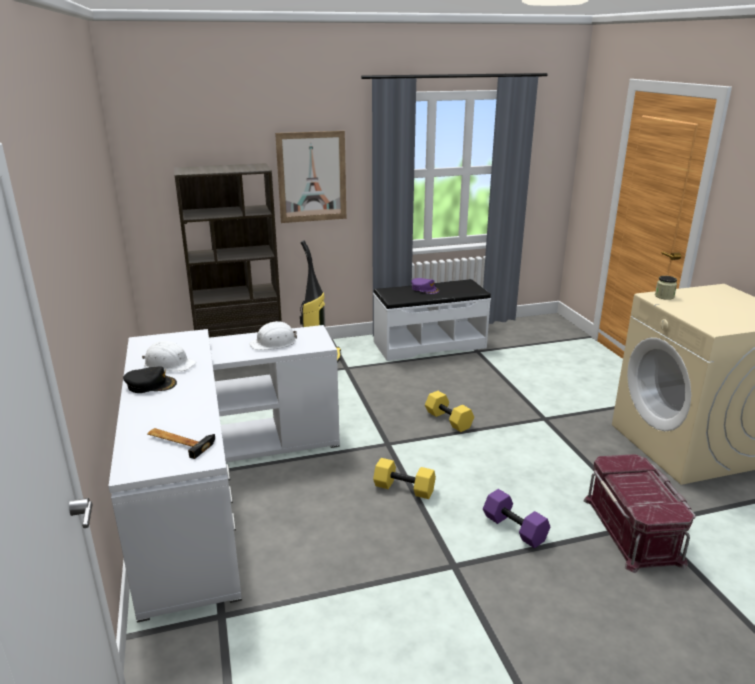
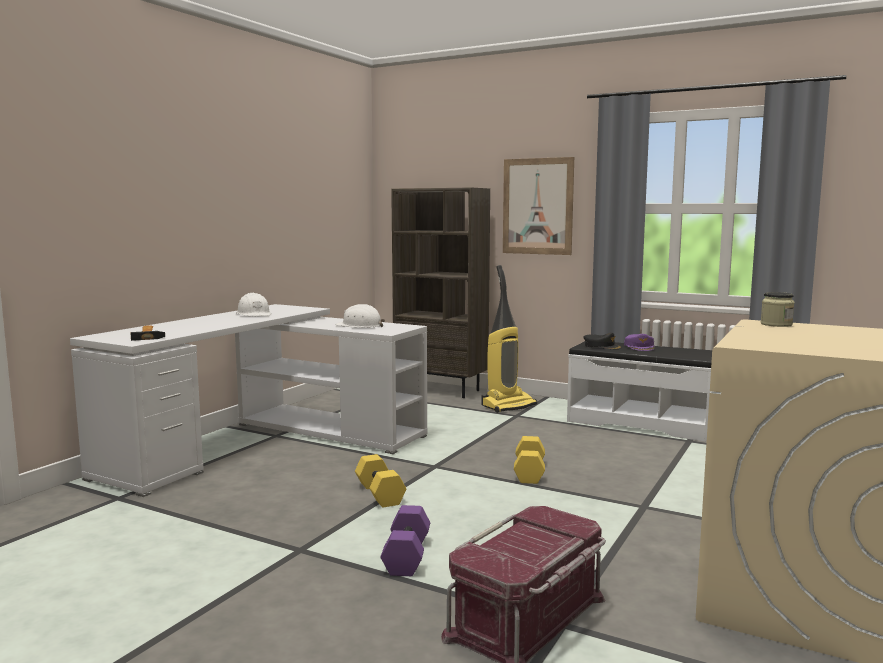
camera: 45 degrees right, 15 degrees down
black cap [123,367,177,393] -> black cap moved to [584,333,622,350]

